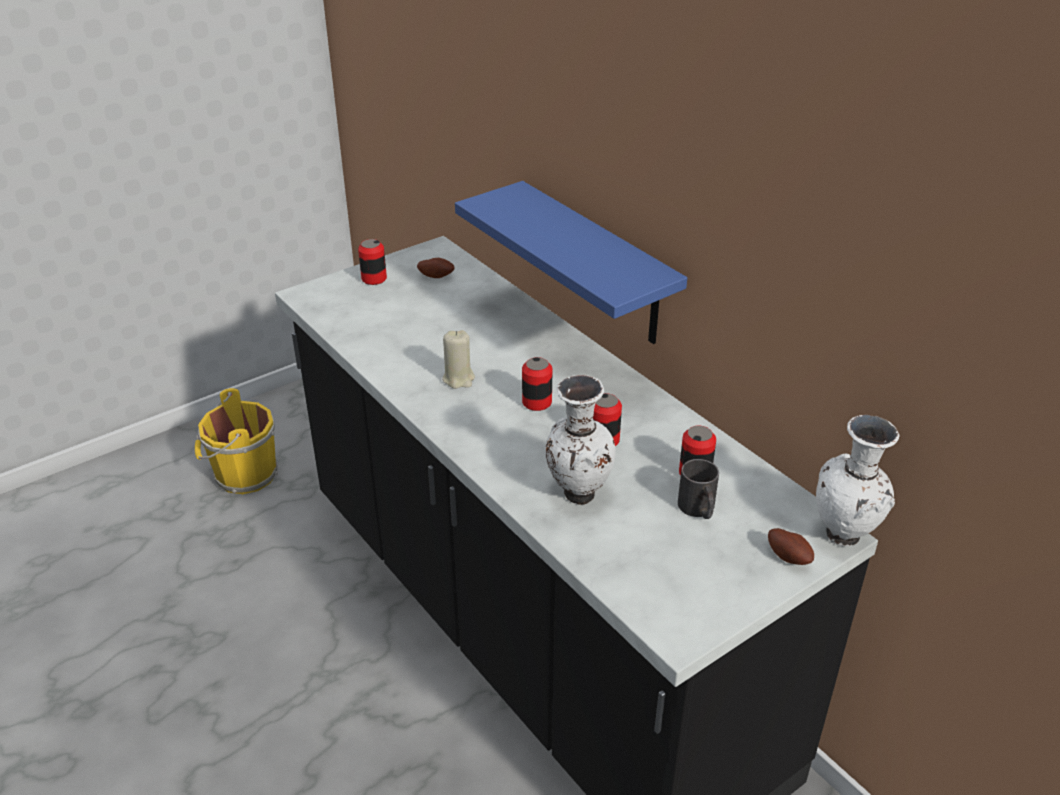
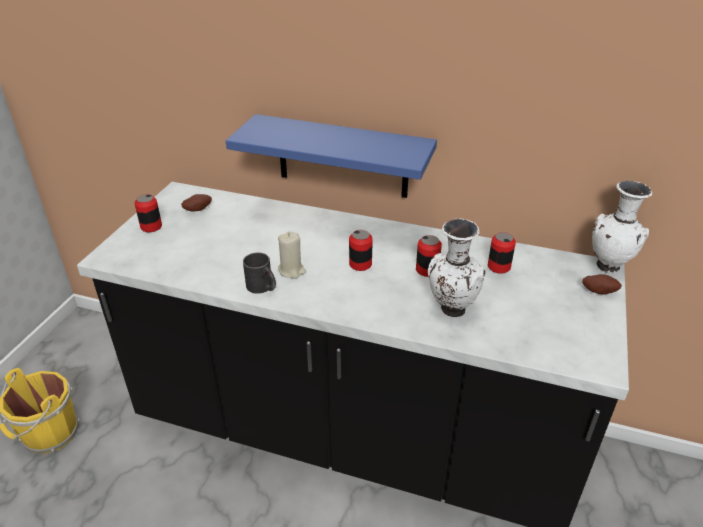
camera: 35 degrees left, 0 degrees up
black mug [678,459,719,519] -> black mug moved to [243,253,276,294]

